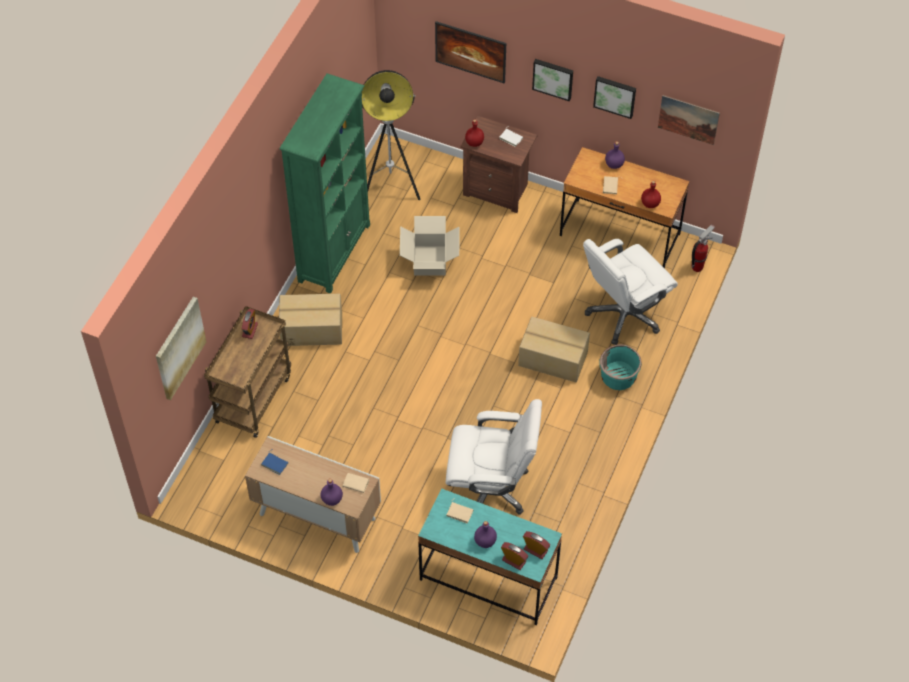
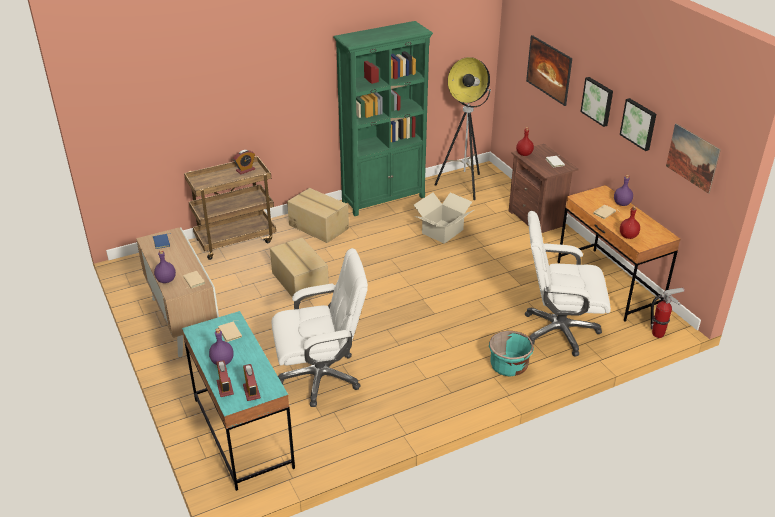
camera: 40 degrees right, 20 degrees down
picture [156,297,206,400] -> none
white office chair [446,399,542,515] -> white office chair turned 60 degrees counterclockwise [271,248,368,407]
cardboard box [518,317,590,382] -> cardboard box moved to [270,238,329,300]

